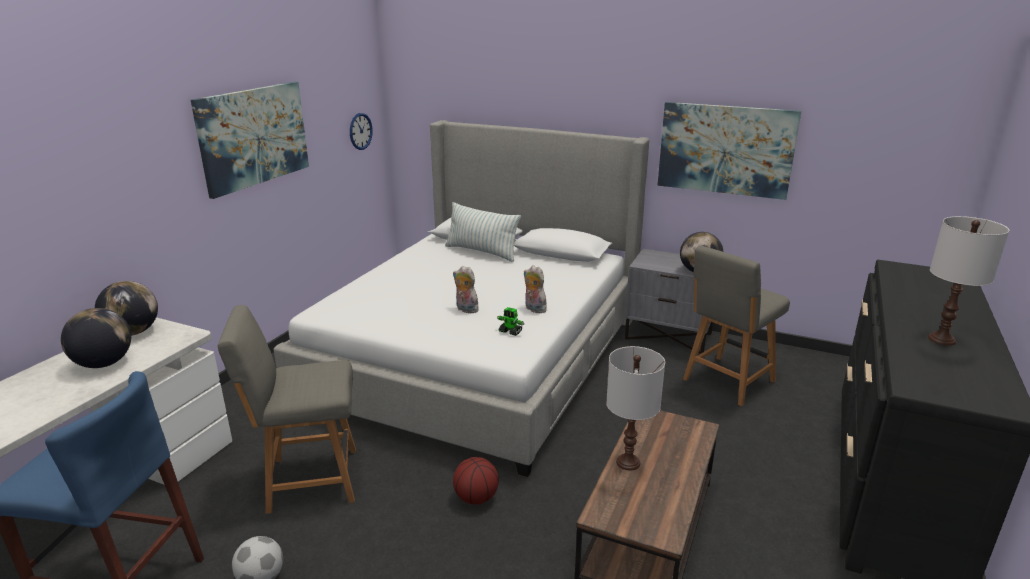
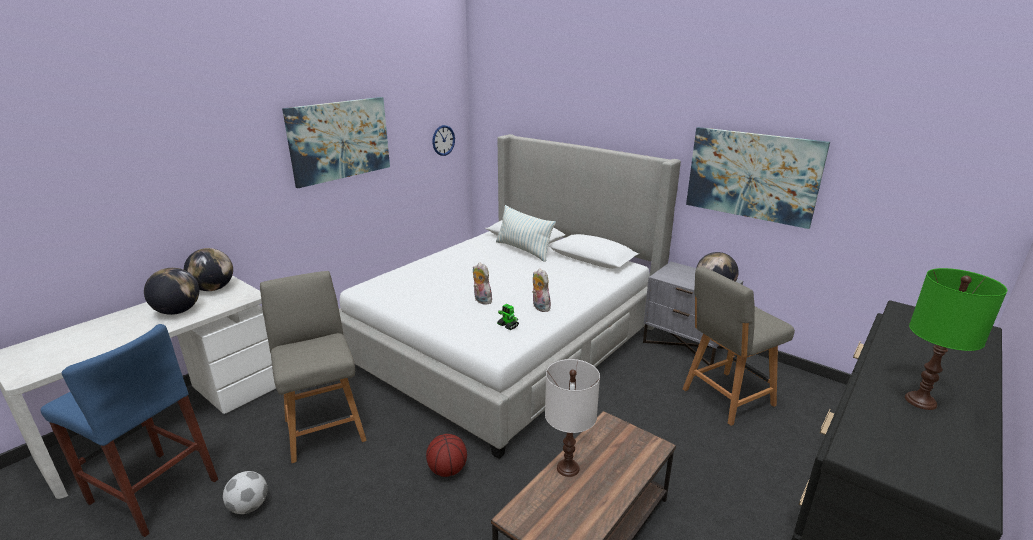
camera: 15 degrees right, 0 degrees up
grey chair [218,305,356,514] -> grey chair turned 60 degrees clockwise [260,271,367,463]
white table lamp [928,216,1009,346] -> green table lamp [905,268,1007,410]

